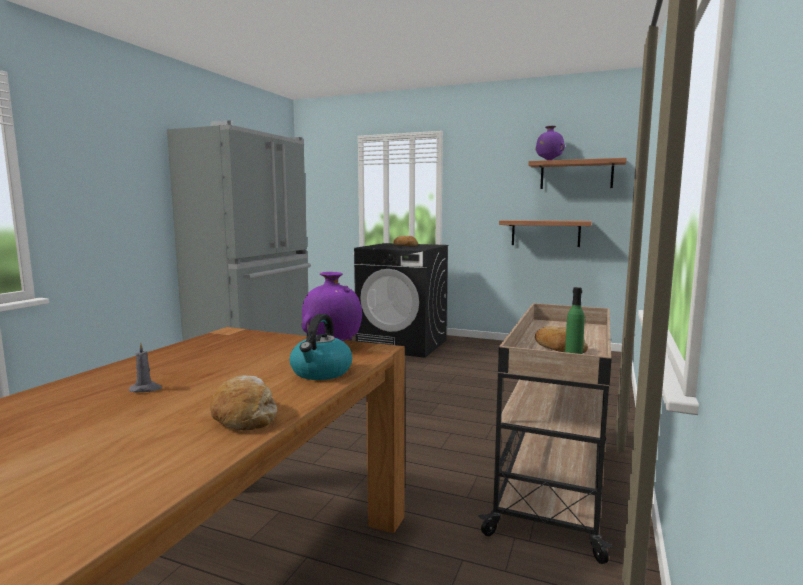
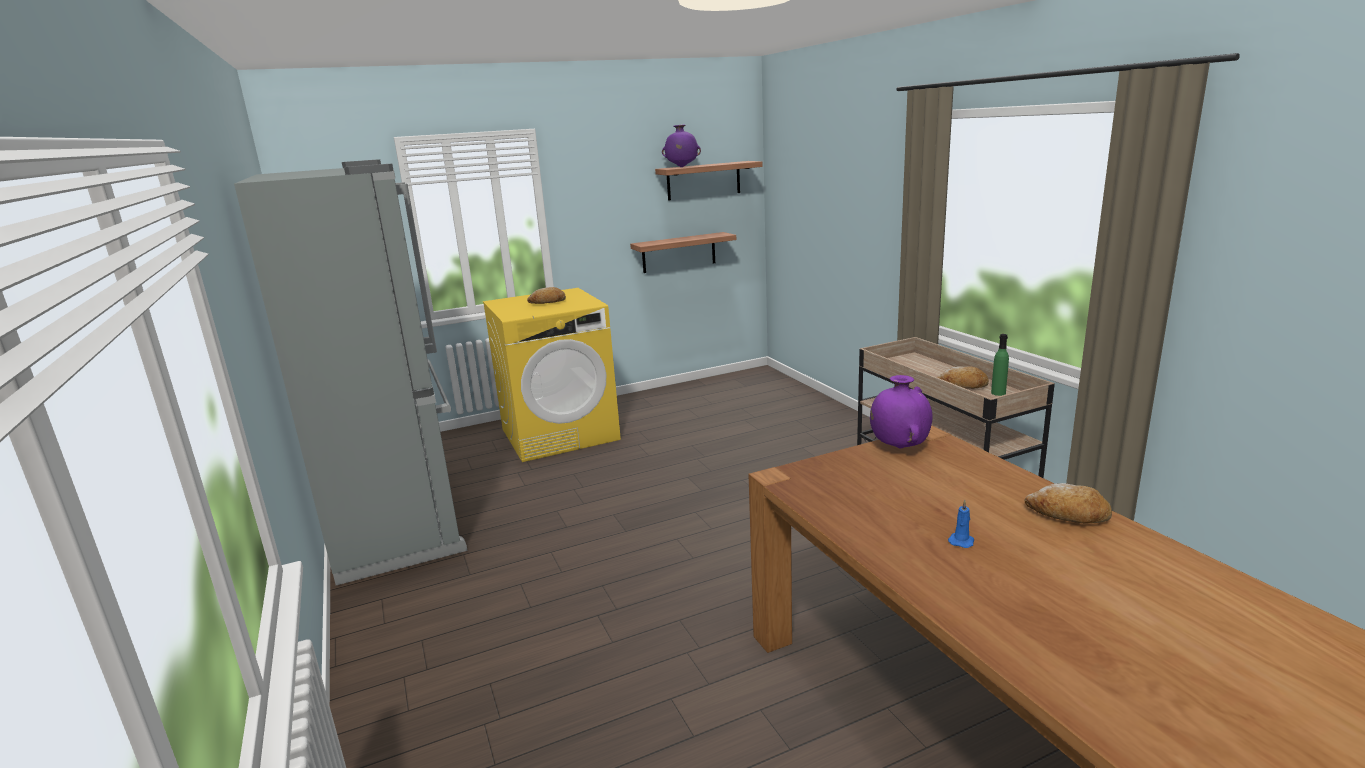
camera: 45 degrees left, 10 degrees up
grey candle [129,343,162,393] -> blue candle [948,500,974,548]
kettle [289,314,352,380] -> none
black washing machine [354,243,449,358] -> yellow washing machine [483,288,621,462]

